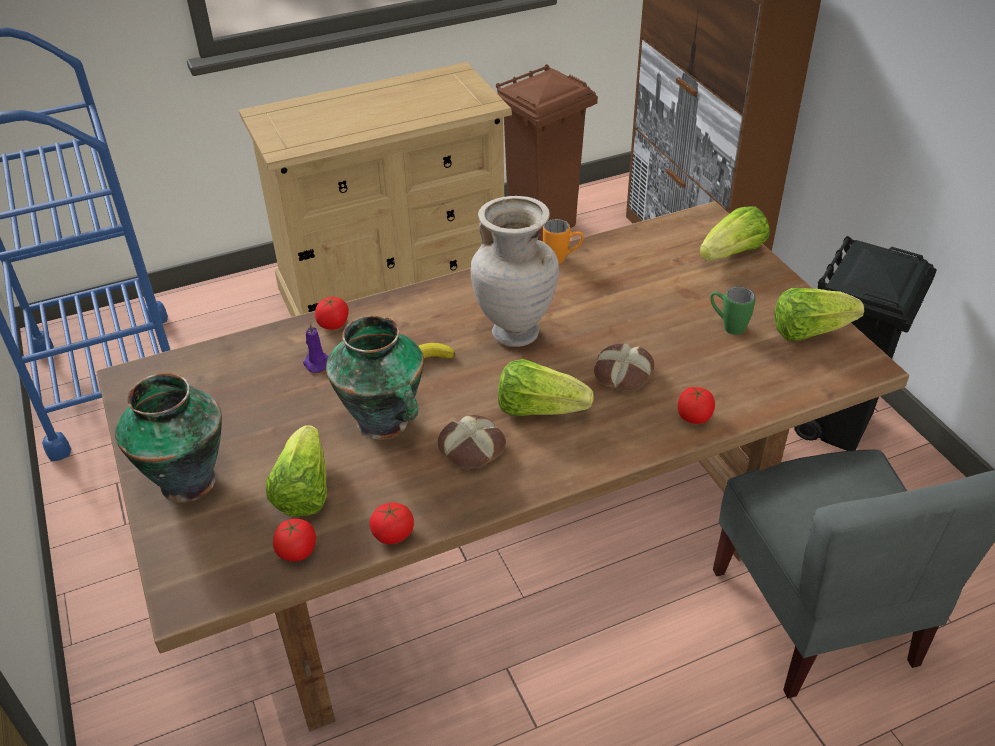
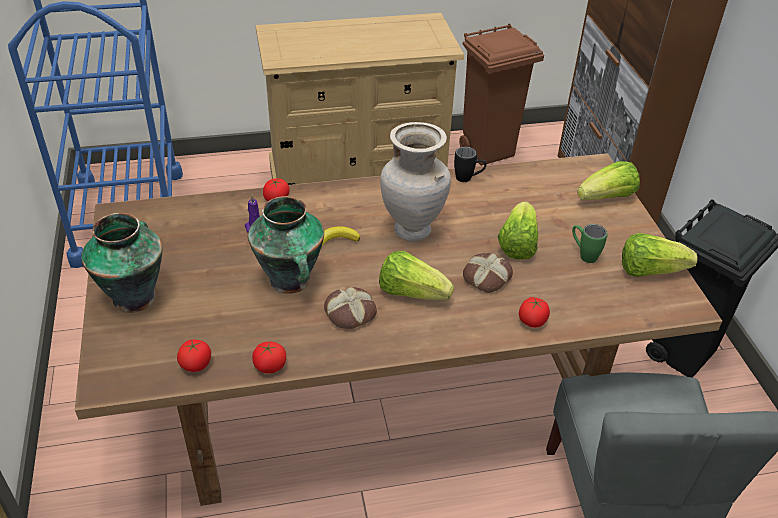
camera: 10 degrees right, 0 degrees up
lettuce [266,425,327,517] -> lettuce moved to [498,202,538,260]
orange mug [543,219,584,263] -> black mug [454,147,487,182]

